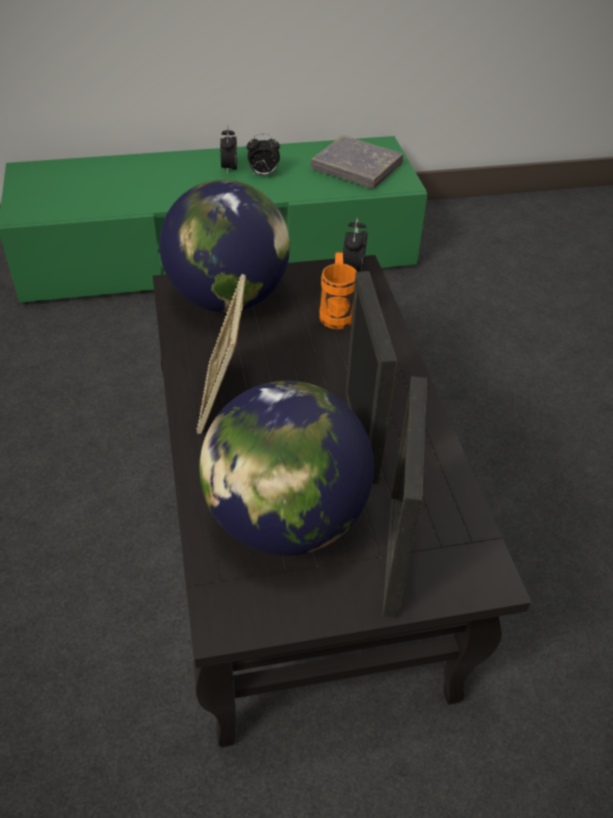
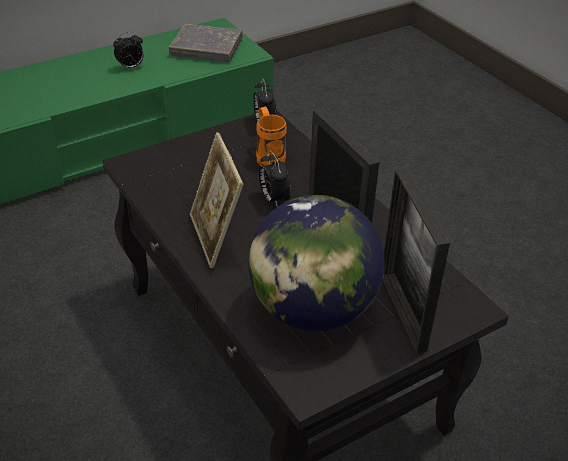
camera: 20 degrees left, 5 degrees down
globe [159,180,290,312] -> none
alarm clock [220,126,237,174] -> alarm clock moved to [259,151,291,207]

